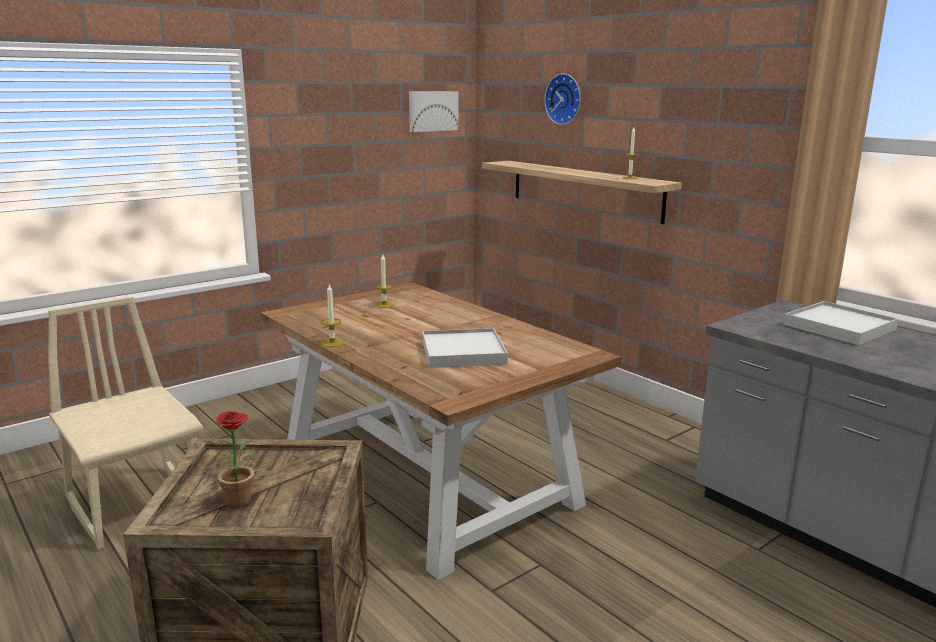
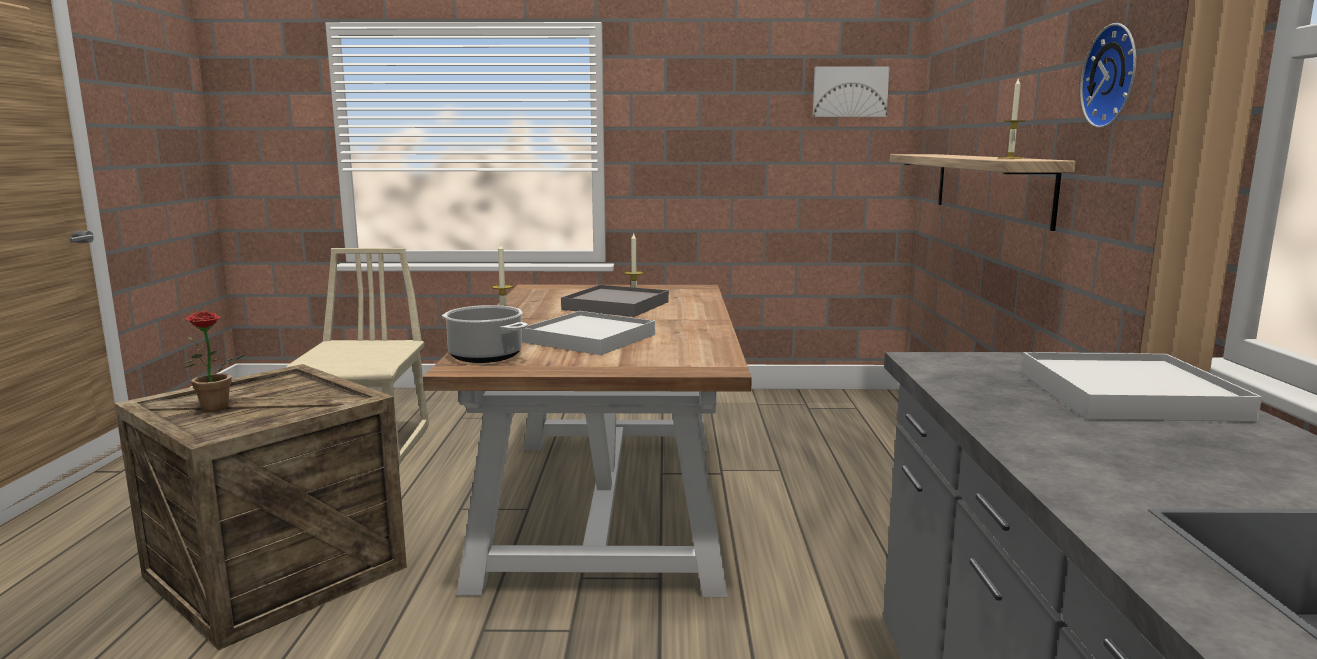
camera: 40 degrees right, 5 degrees down
wall clock [544,74,581,125] -> wall clock moved to [1080,23,1136,128]
none -> cooking pot [442,305,528,363]
none -> grey tray [561,285,669,317]

